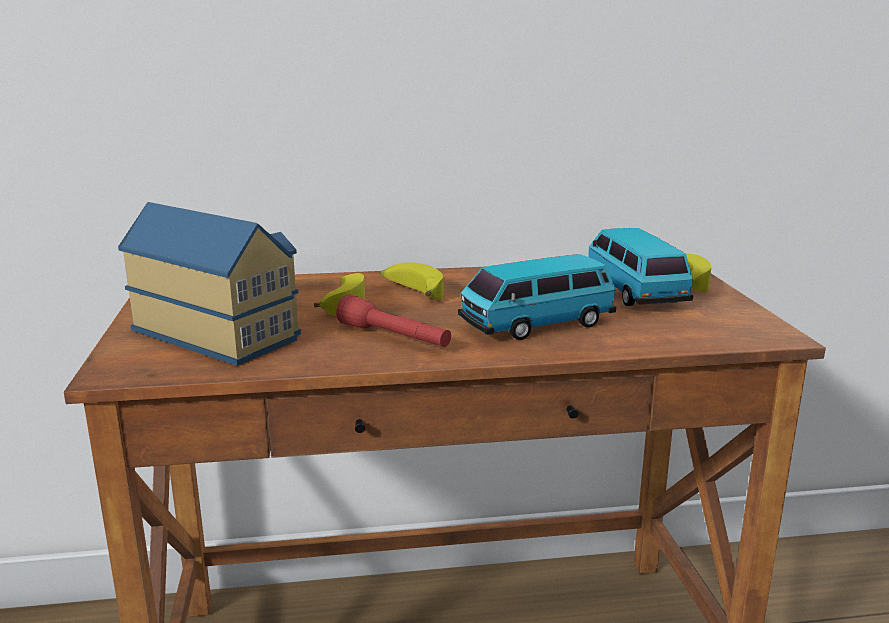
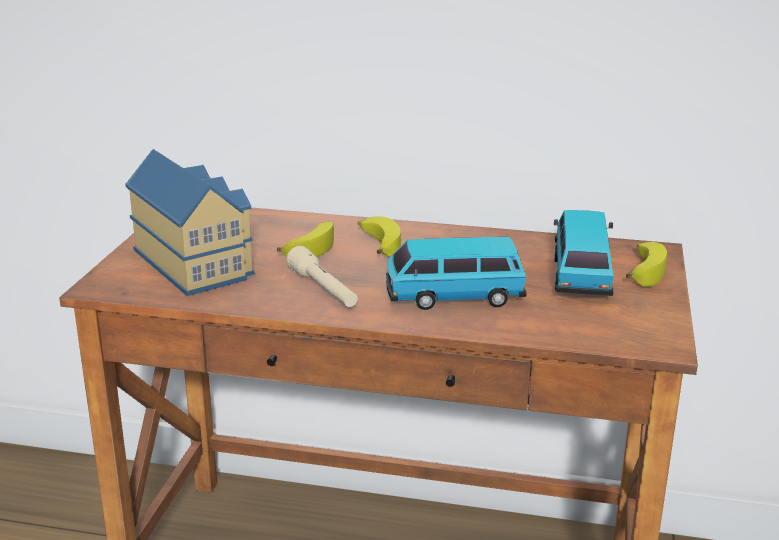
camera: 20 degrees right, 5 degrees up
red flashlight [336,295,451,347] -> beige flashlight [286,246,358,307]

